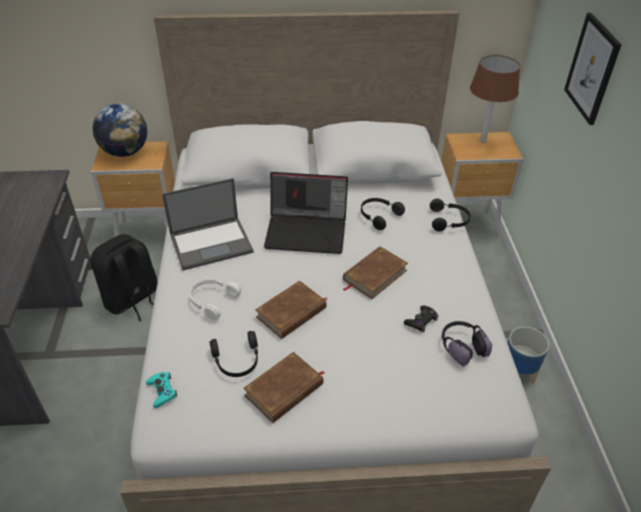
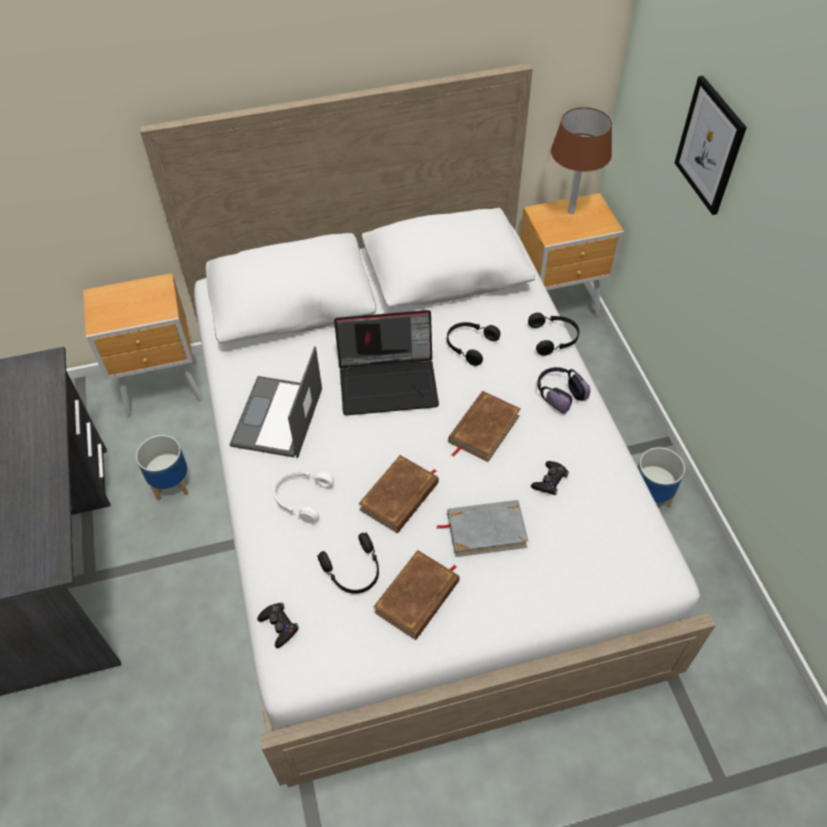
camera: 10 degrees left, 10 degrees up
black backpack [90,234,158,321] -> planter [136,435,189,501]
globe [93,104,147,157] -> none
turquoise game controller [146,372,177,408] -> black game controller [257,603,299,648]
laptop [162,178,254,271] -> laptop turned 135 degrees clockwise [230,346,322,458]
headphones [442,321,492,367] -> headphones moved to [537,367,590,414]
none -> grey book [436,500,529,557]

